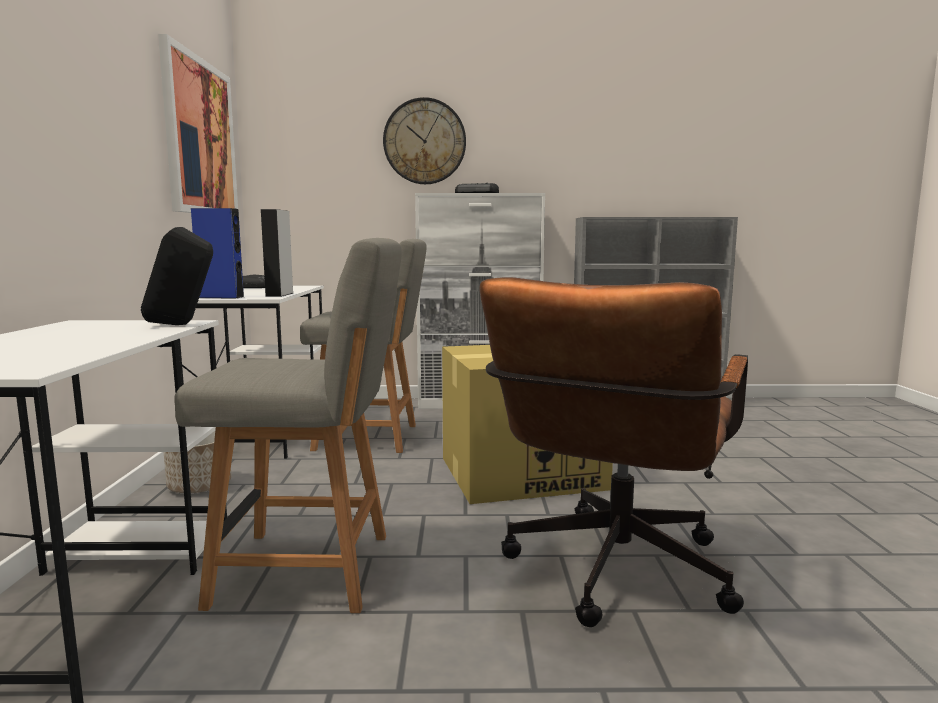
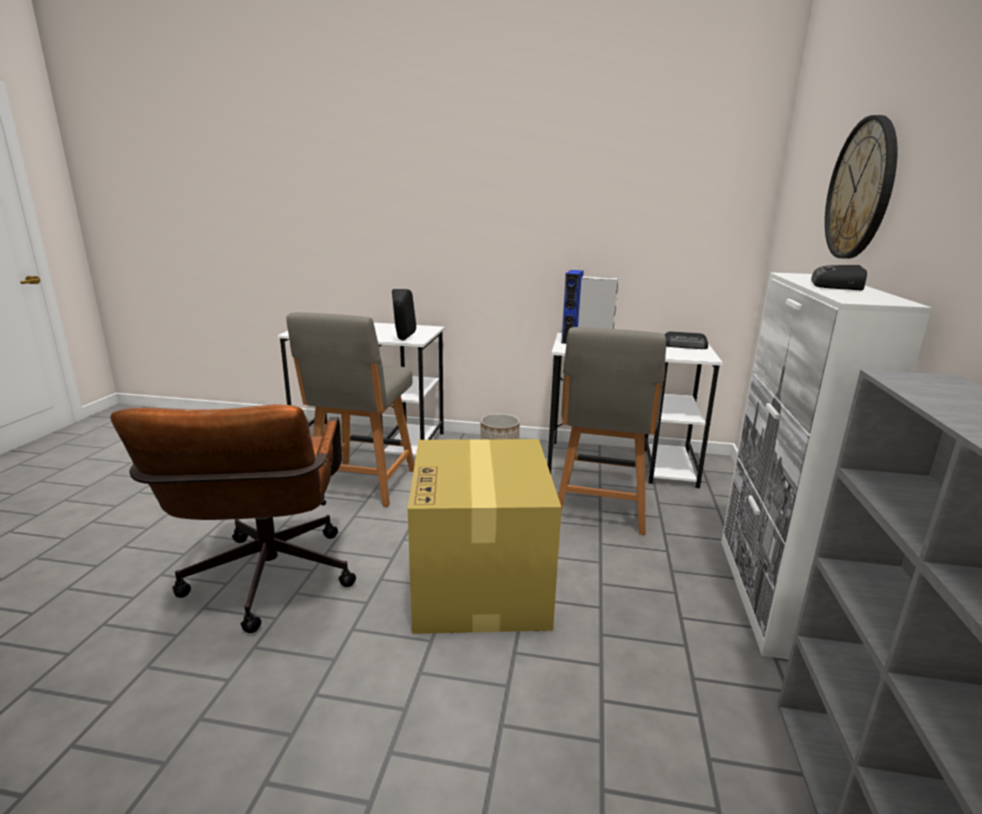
camera: 100 degrees right, 10 degrees up
picture [158,34,238,213] -> none
brown office chair [479,277,748,627] -> brown office chair turned 135 degrees counterclockwise [110,404,356,633]

